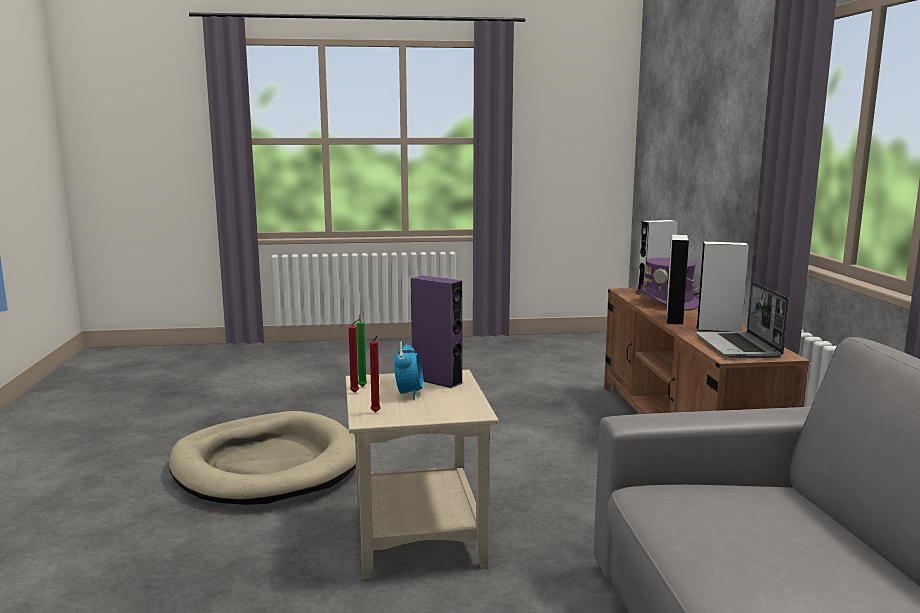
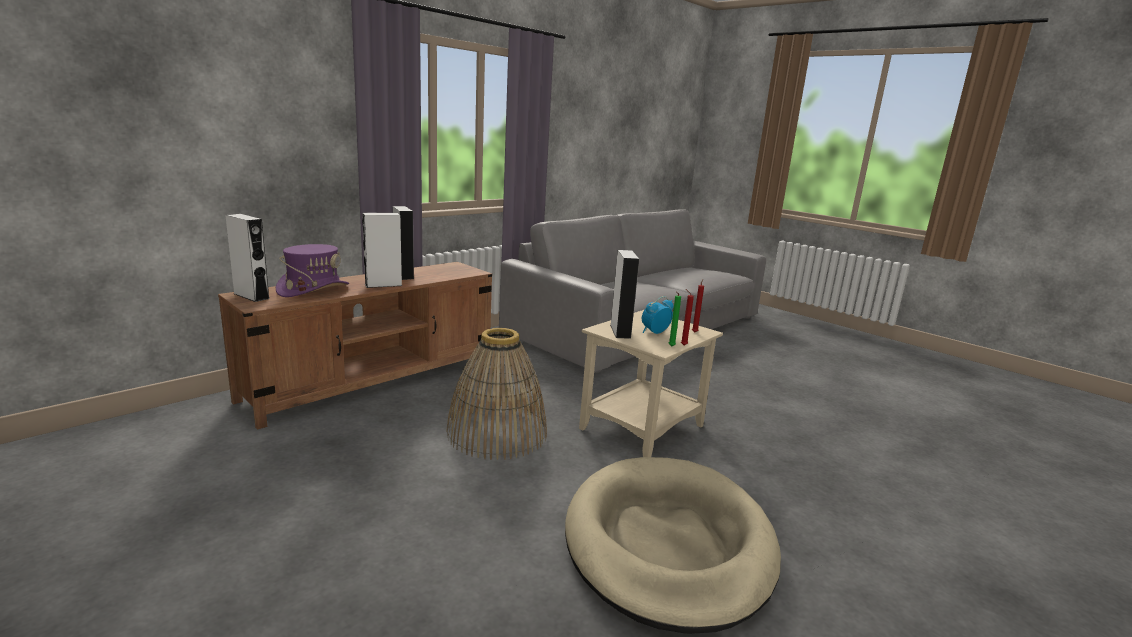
camera: 130 degrees left, 5 degrees up
purple speaker [411,275,463,388] -> white speaker [610,250,639,339]
laptop [695,281,789,358] -> none
none -> basket [447,328,547,460]

